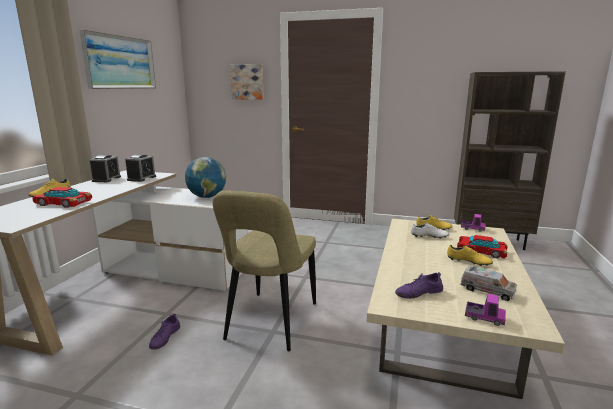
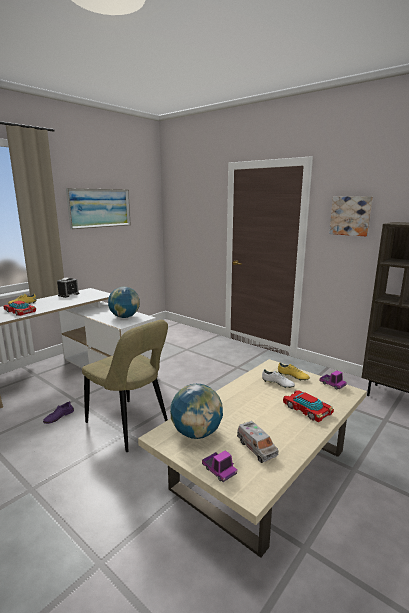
camera: 25 degrees right, 0 degrees up
alarm clock [125,154,156,182] -> none
beige chair [213,191,316,351] -> beige chair turned 90 degrees counterclockwise [82,320,168,452]
picture [230,64,264,100] -> picture moved to [329,196,373,236]
purple shoe [395,272,443,299] -> globe [170,384,223,439]
yellow shoe [447,245,493,266] -> none

